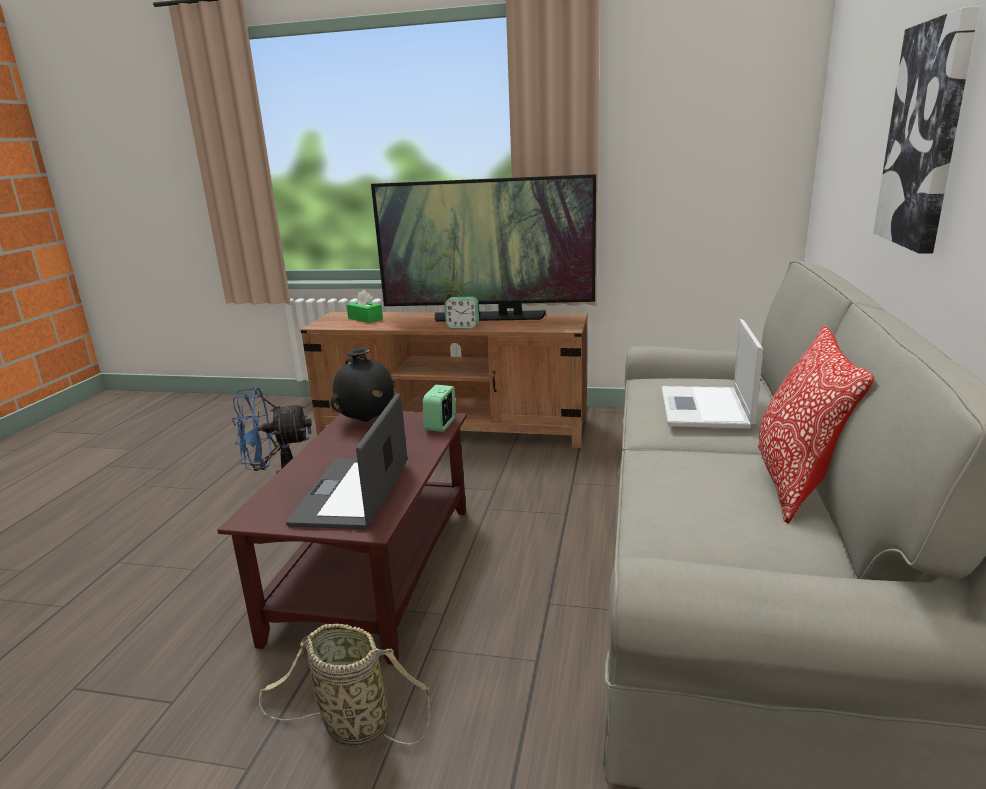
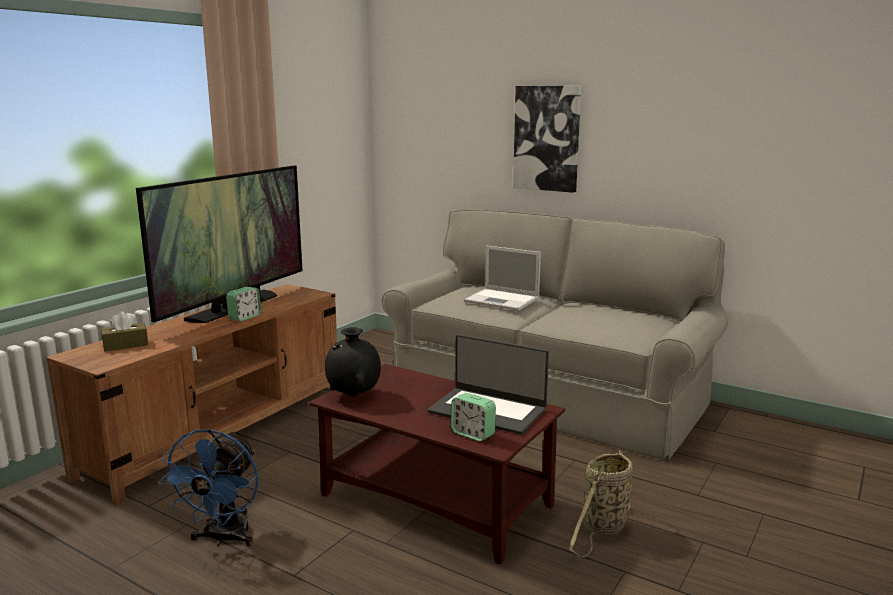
camera: 70 degrees left, 5 degrees down
green tissue box [346,290,383,323] -> brown tissue box [101,312,148,351]
alarm clock [423,385,456,432] -> alarm clock moved to [451,393,496,441]
pillow [758,325,874,524] -> none

